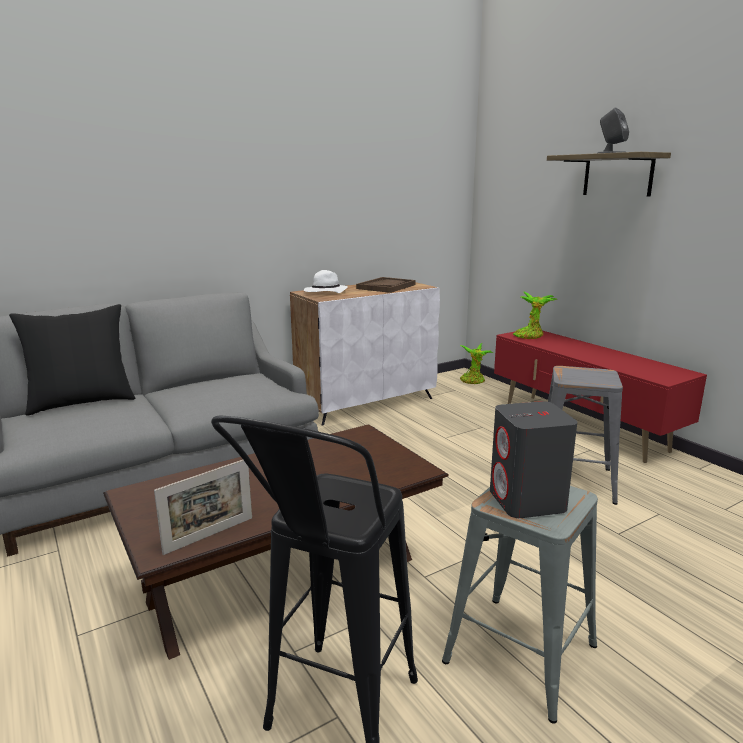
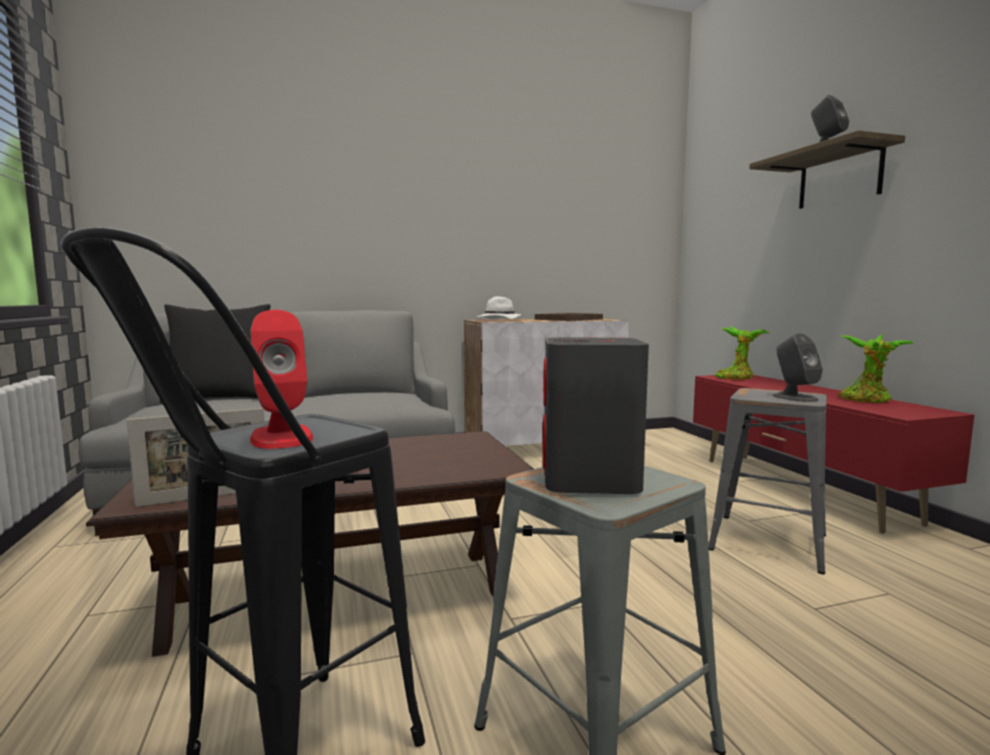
camera: 15 degrees right, 10 degrees down
potted plant [459,343,493,384] -> potted plant moved to [839,335,913,403]
none -> red speaker [250,310,313,449]
none -> grey speaker [772,333,823,402]

